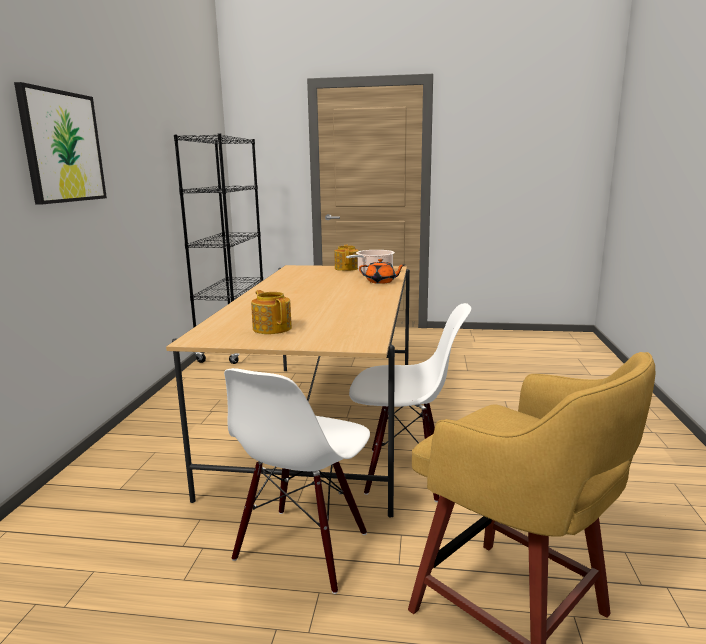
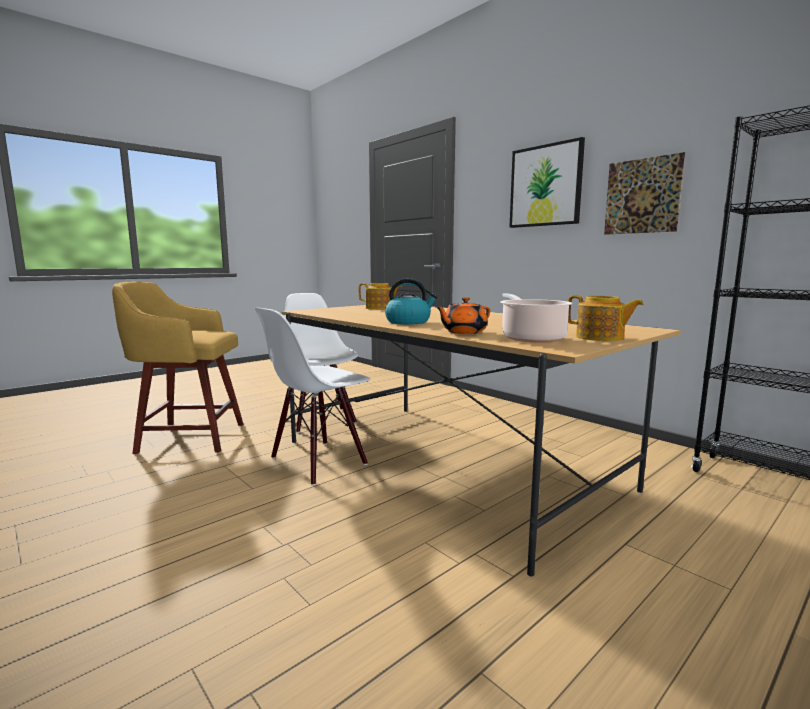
camera: 130 degrees right, 5 degrees down
none -> kettle [385,278,438,325]
none -> picture [604,152,685,235]

